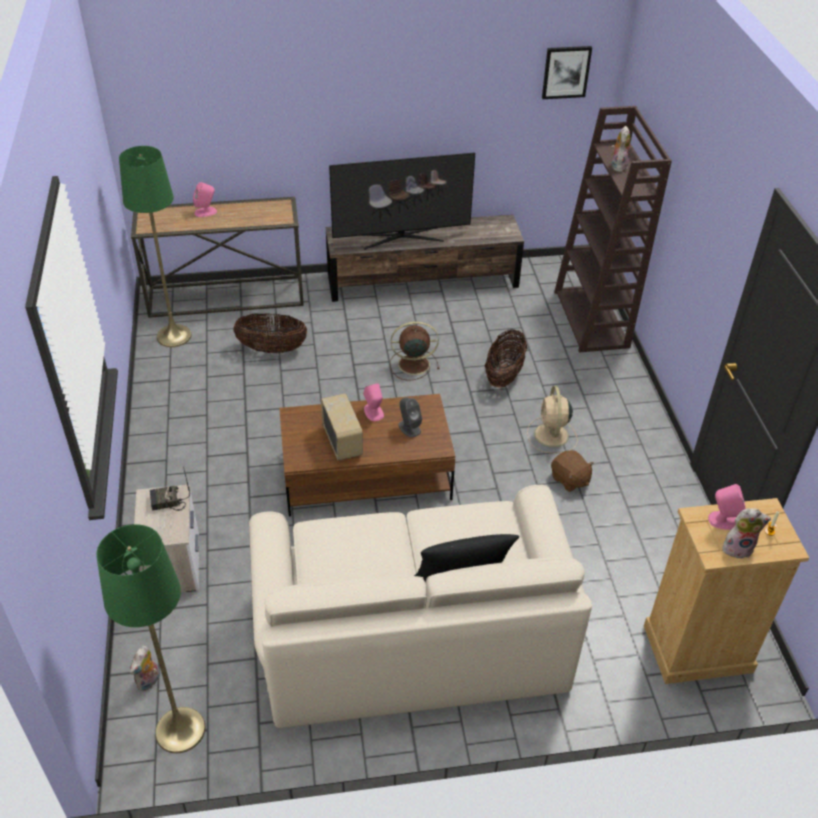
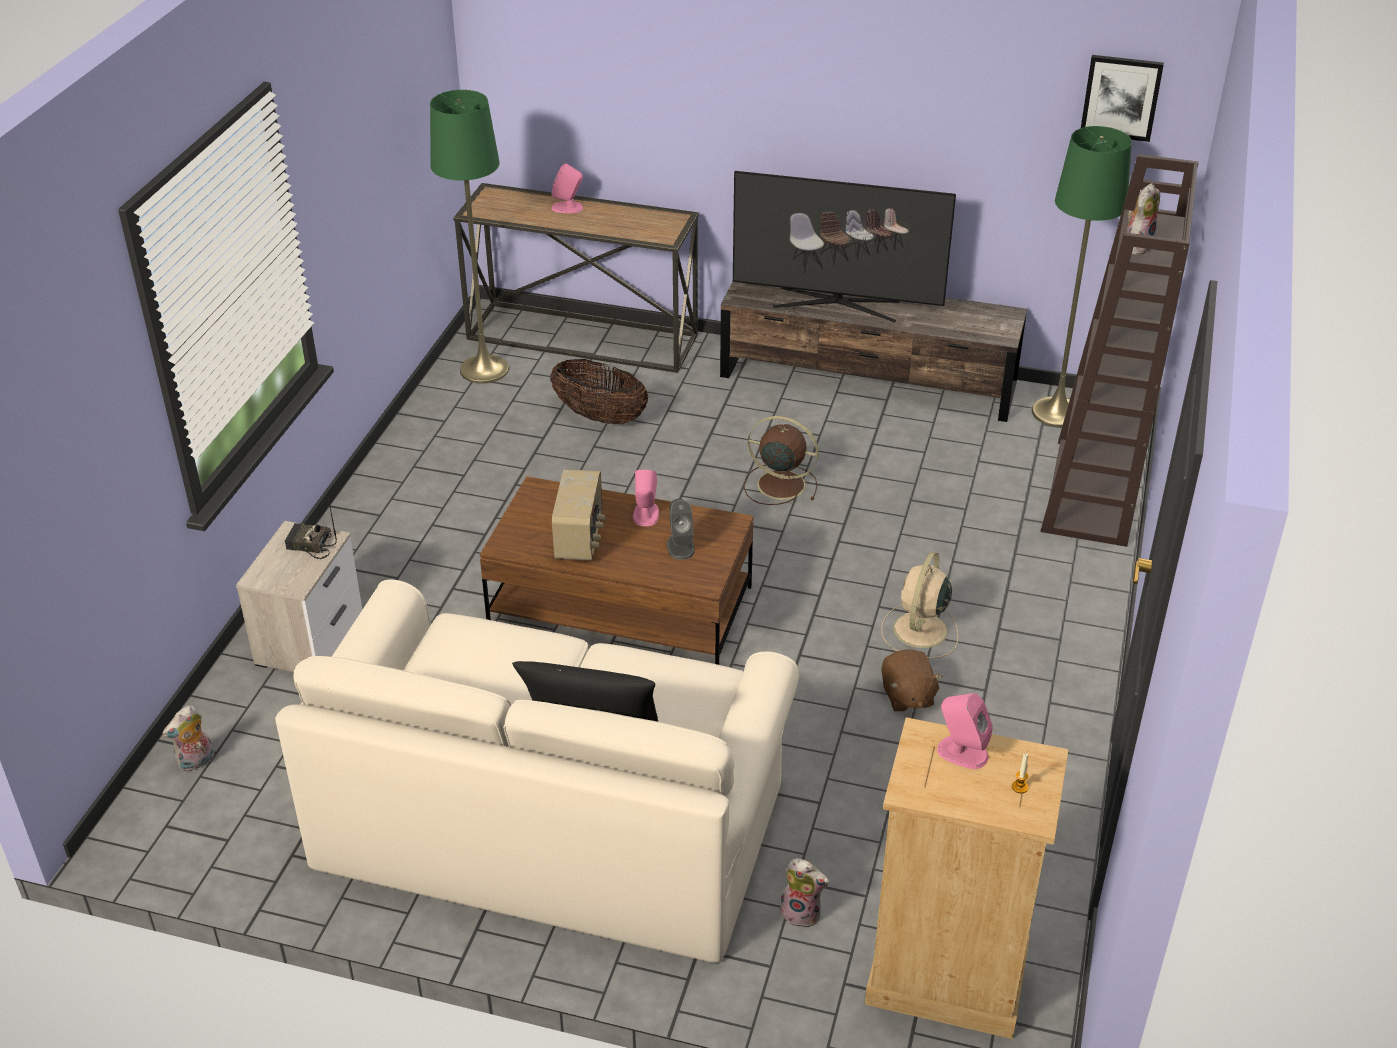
camera: 25 degrees right, 5 degrees down
green floor lamp [96,524,205,753] -> green floor lamp moved to [1032,126,1132,427]
basket [485,329,527,388] -> none
plush toy [722,508,771,559] -> plush toy moved to [779,858,830,929]

